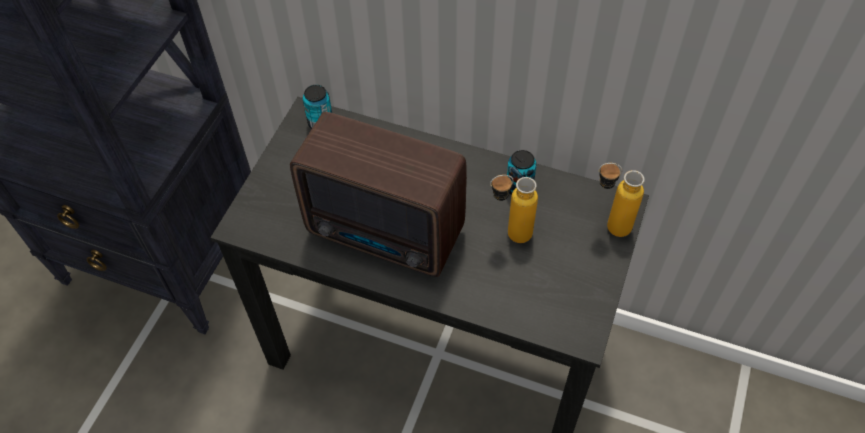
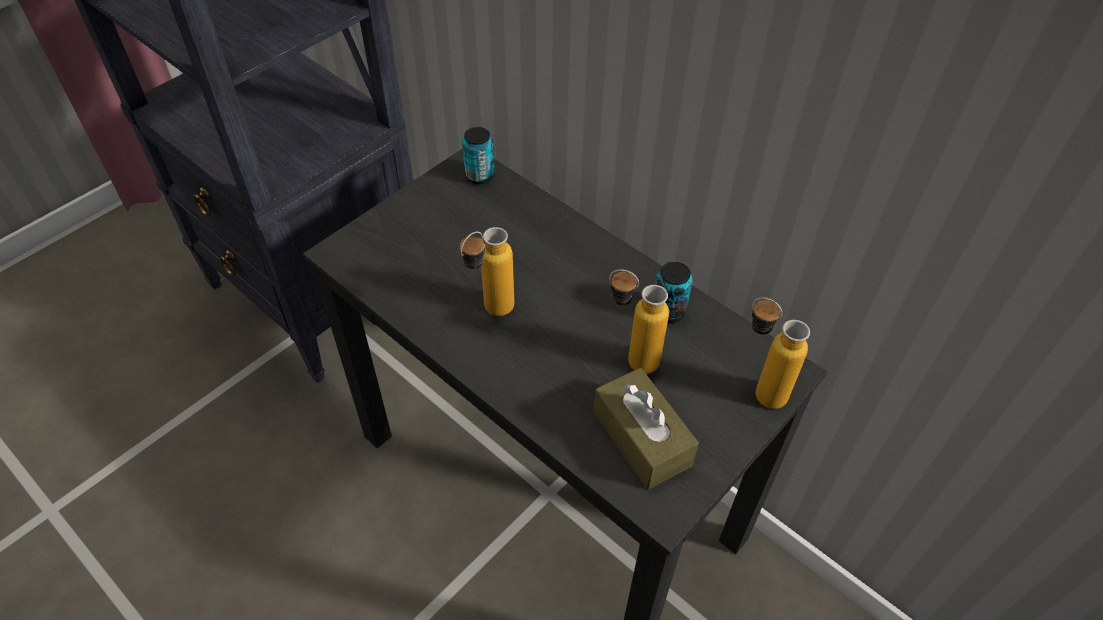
camera: 20 degrees right, 5 degrees down
radio [290,112,467,277] -> bottle [460,227,514,316]
none -> brown tissue box [593,368,699,490]

